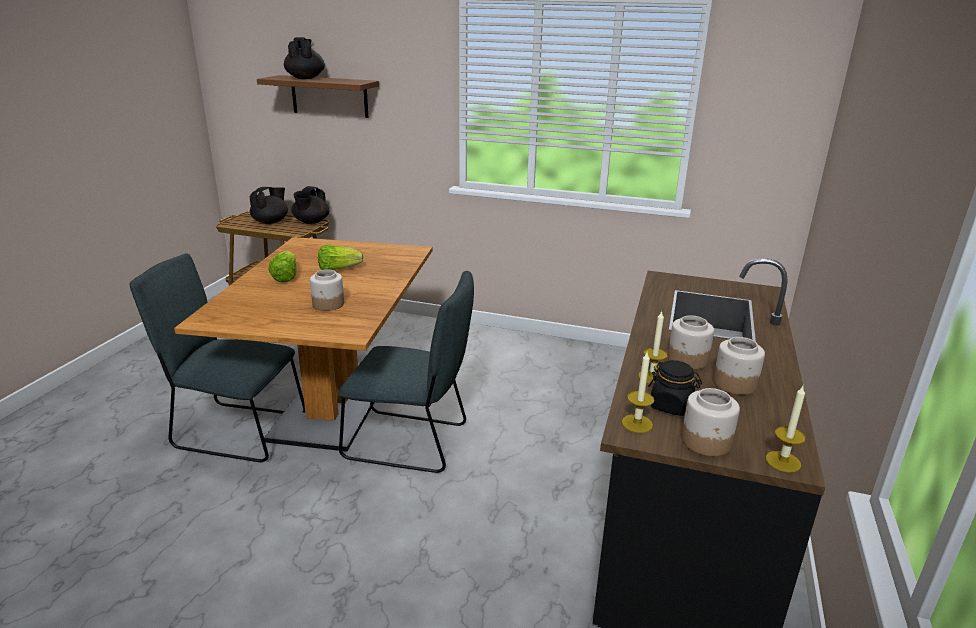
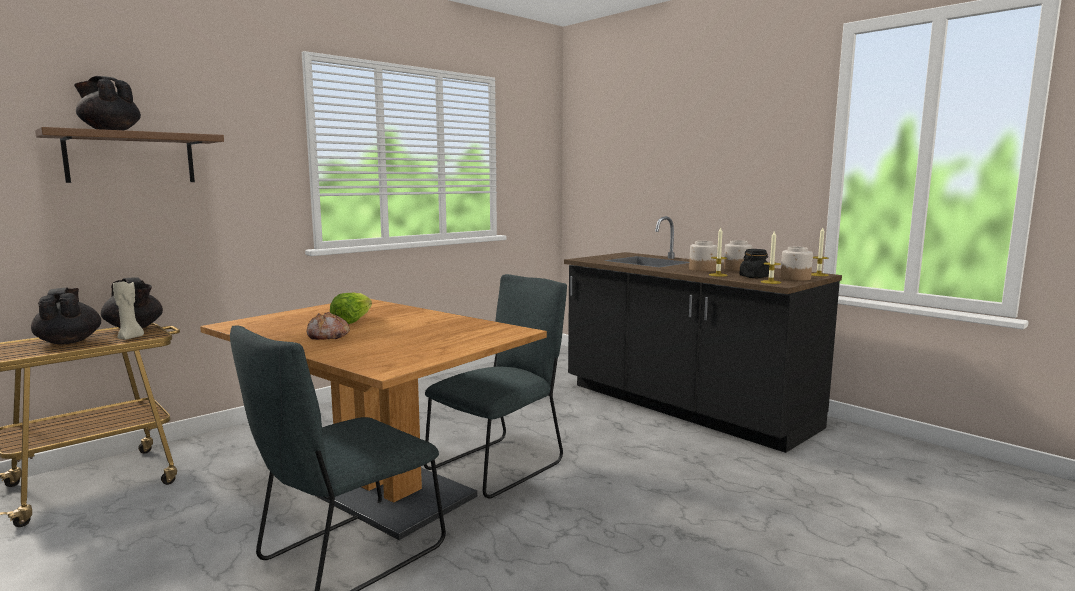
camera: 60 degrees left, 15 degrees down
lettuce [269,251,297,282] -> bread [306,312,350,340]
jar [310,269,344,311] -> none
none -> beige candle [113,281,144,340]

